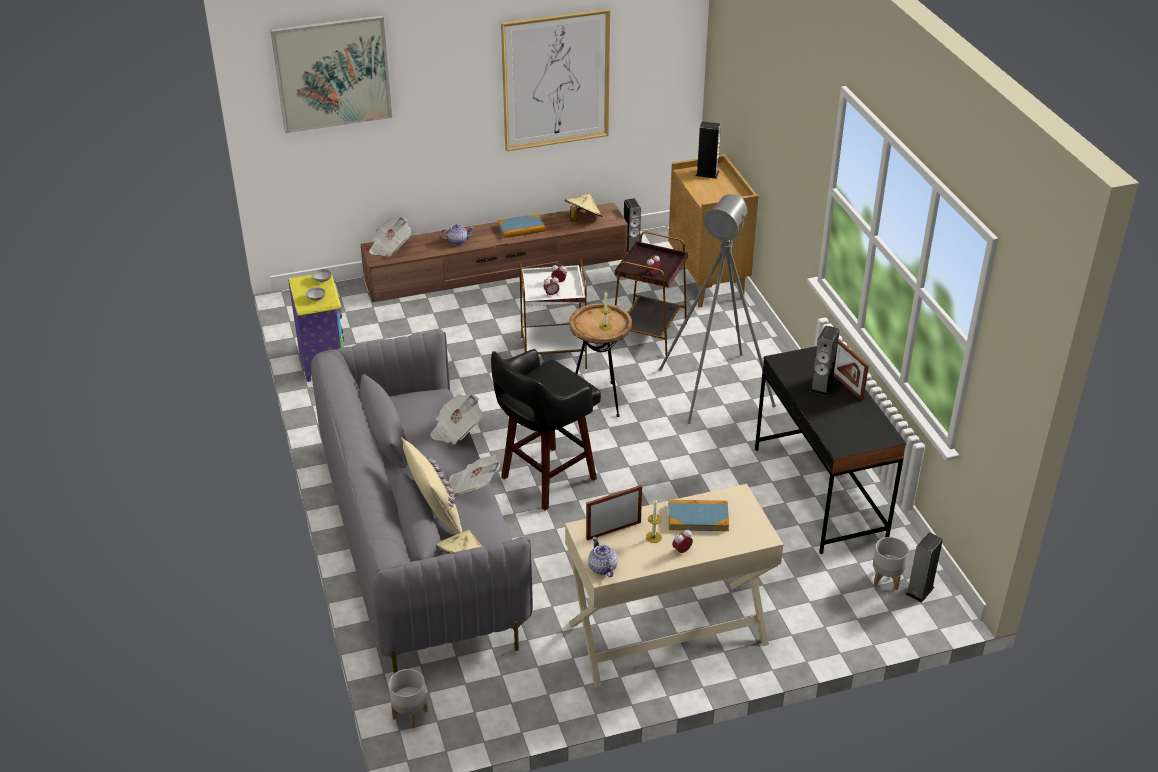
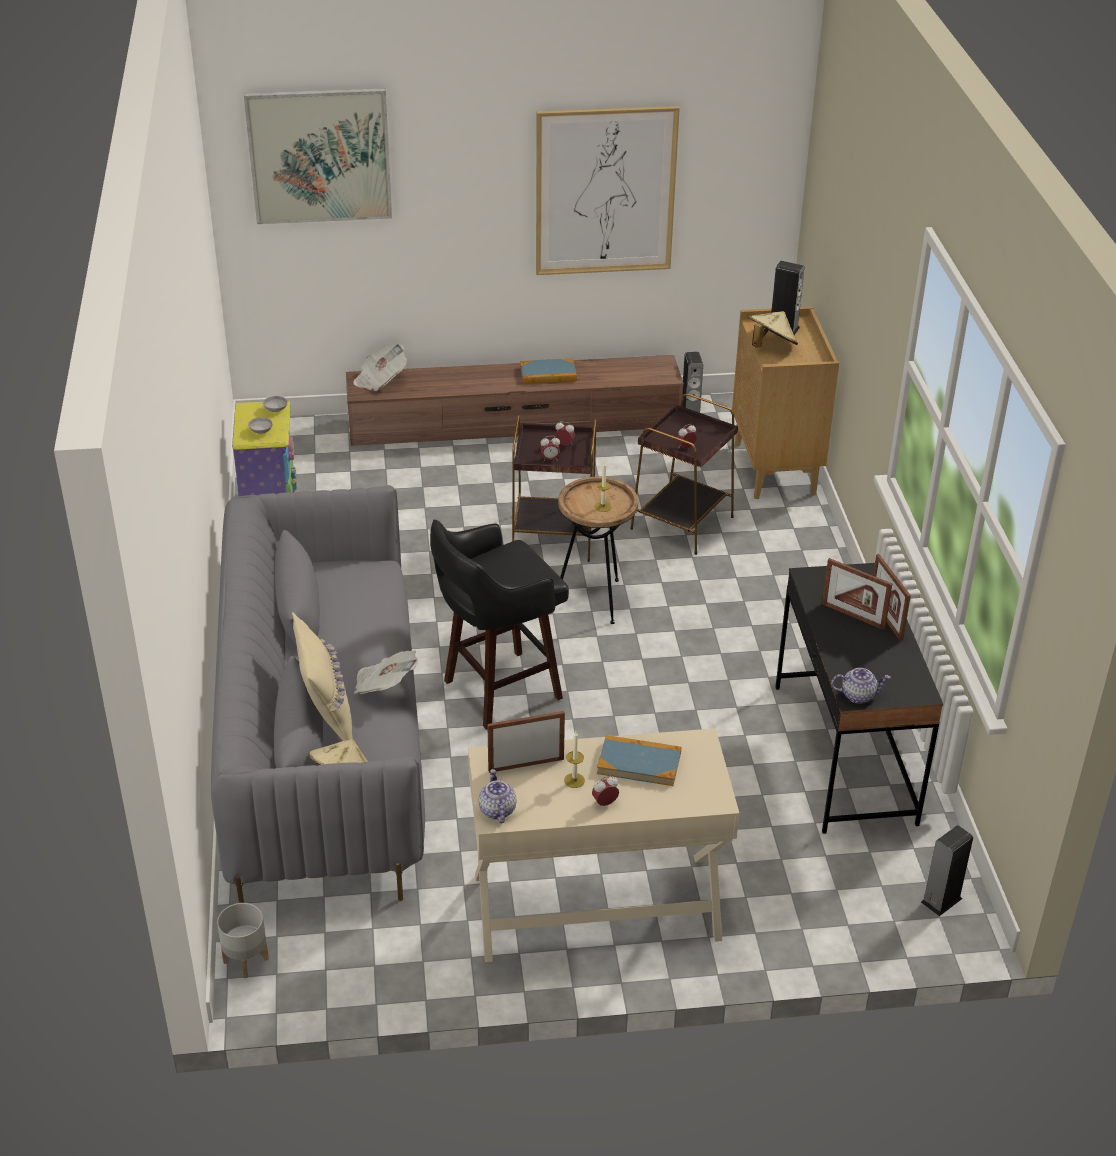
camera: 10 degrees right, 0 degrees up
newspaper [430,394,482,445] -> none
teapot [440,224,474,245] -> teapot moved to [831,668,891,704]
white side table [519,259,587,371] -> brown side table [512,415,596,562]
beige hat [564,194,602,222] -> beige hat moved to [748,311,798,348]
grey floor lamp [659,194,776,424] -> none
speaker [810,325,840,396] -> picture frame [822,558,892,630]
grey planter [873,537,909,590] -> none

